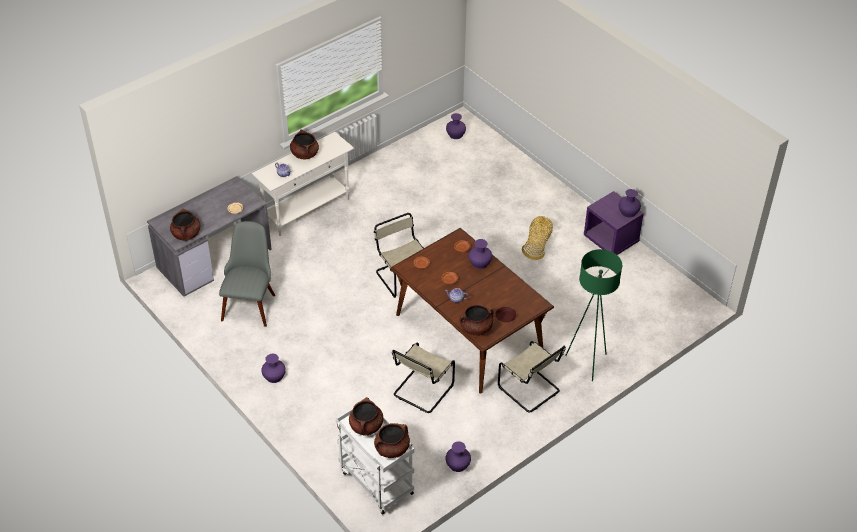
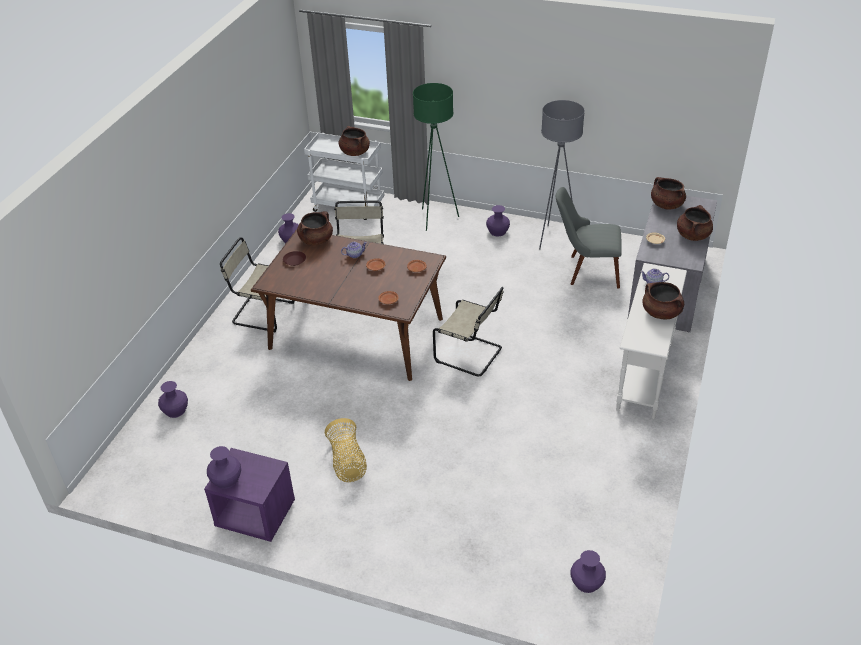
camera: 150 degrees right, 5 degrees down
grey chair [219,221,275,327] -> grey chair turned 120 degrees clockwise [556,187,622,289]
brown cooking pot [374,423,410,458] -> brown cooking pot moved to [677,205,713,241]
purple vase [468,239,492,269] -> purple vase moved to [158,381,188,418]
green floor lamp [565,249,622,381] -> green floor lamp moved to [413,83,459,231]
none -> grey floor lamp [539,100,585,249]

